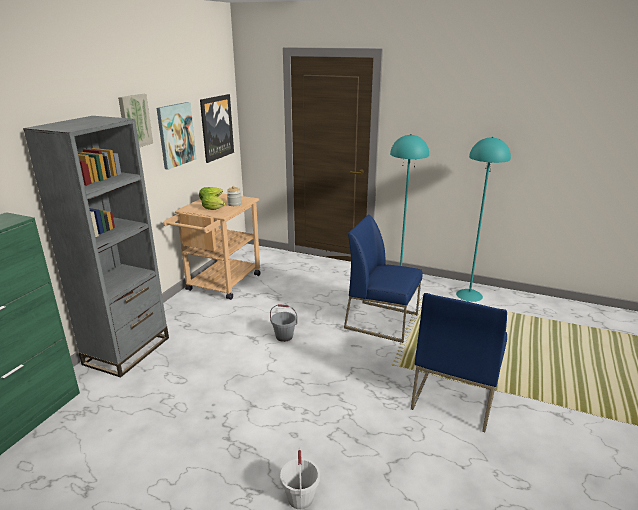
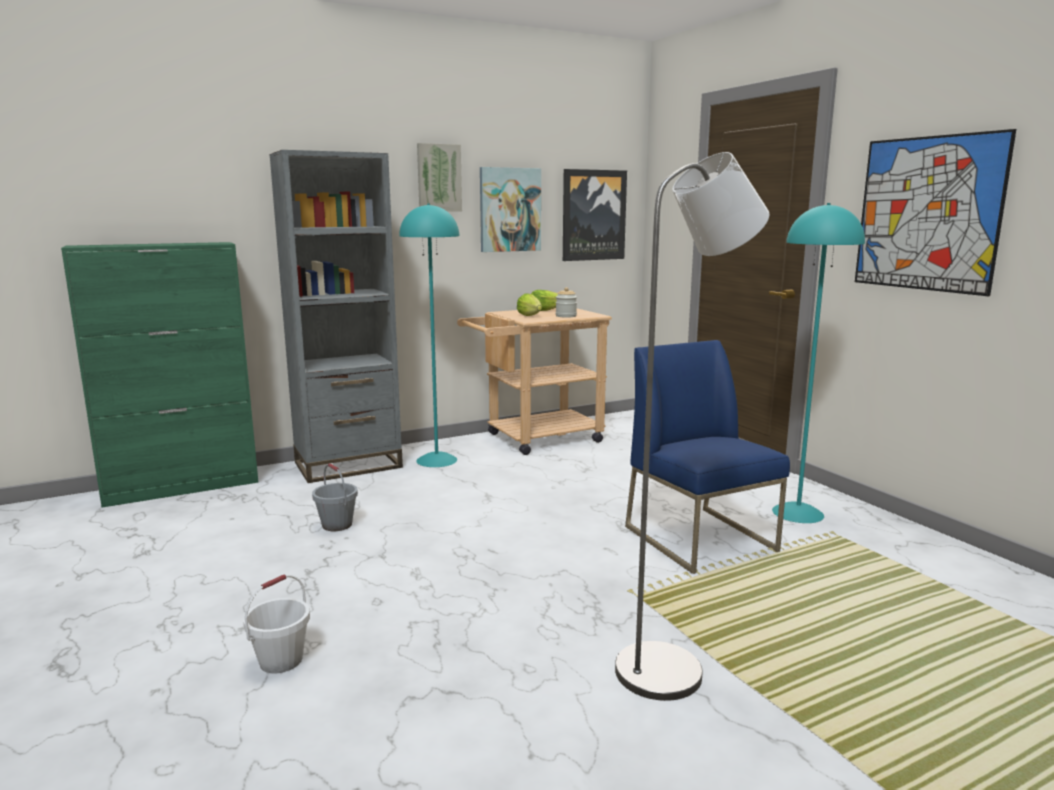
camera: 40 degrees right, 10 degrees down
grey bucket [270,304,298,342] -> grey bucket moved to [312,463,358,531]
blue chair [411,293,507,432] -> grey floor lamp [615,152,769,701]
turquoise floor lamp [456,137,511,302] -> turquoise floor lamp moved to [399,203,459,467]
none -> picture [855,129,1016,296]

